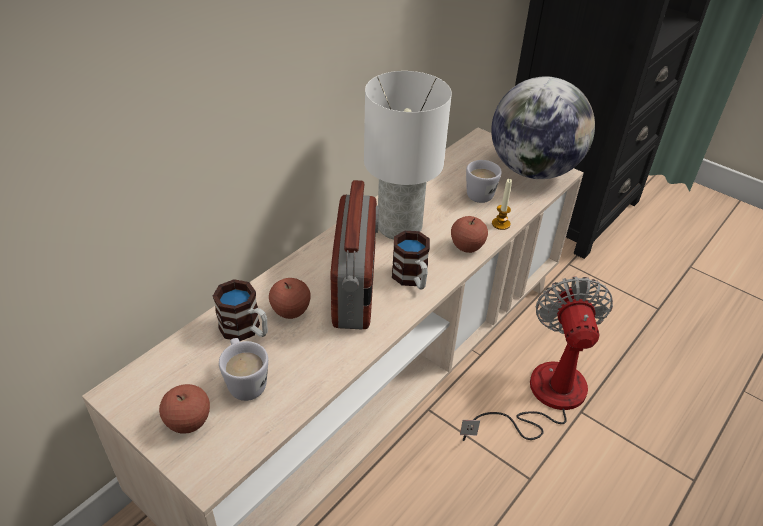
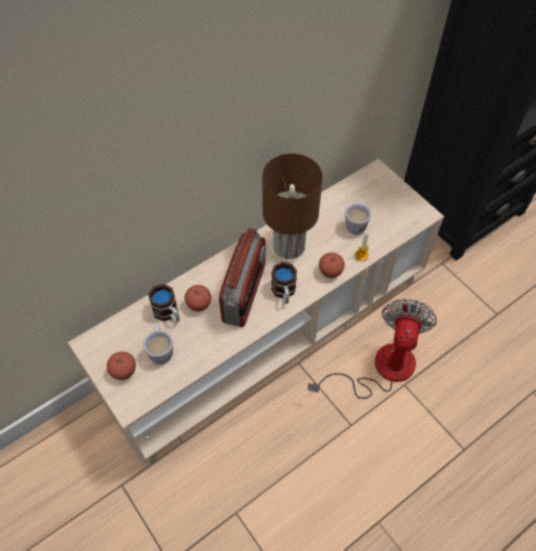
camera: 15 degrees right, 15 degrees up
white table lamp [364,71,452,239] -> brown table lamp [262,153,323,259]
globe [491,76,595,179] -> none

